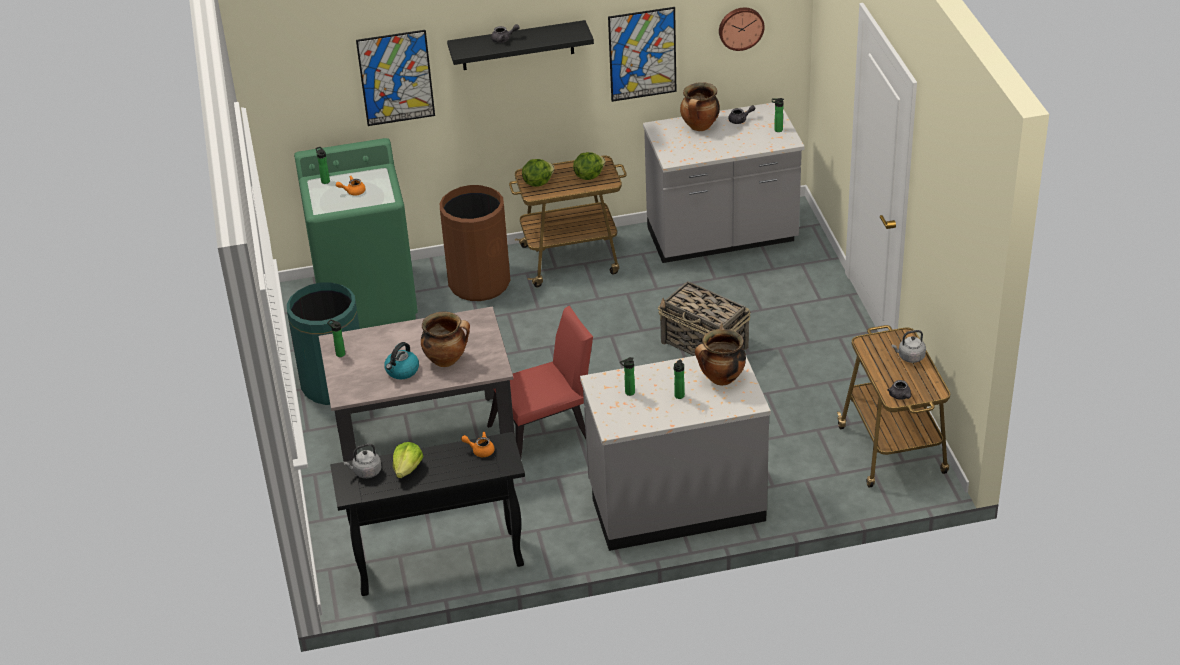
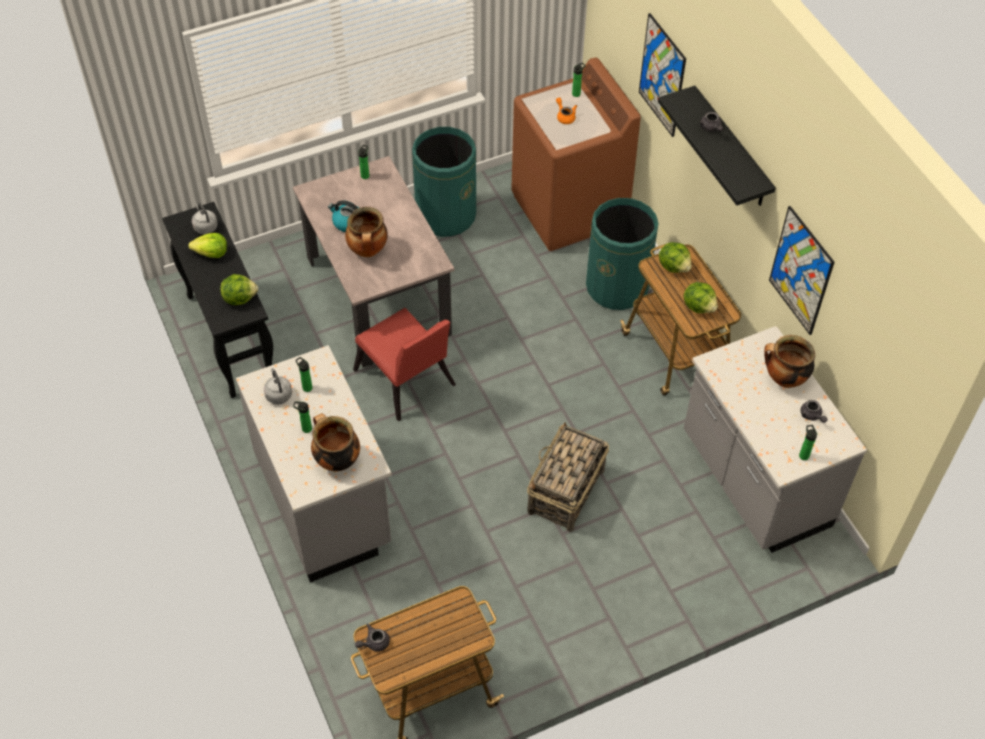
camera: 75 degrees right, 15 degrees up
green washing machine [294,138,418,329] -> brown washing machine [511,57,641,251]
brown trash can [439,185,511,301] -> green trash can [586,198,659,310]
orange teapot [461,431,495,457] -> lettuce [220,274,258,305]
wall clock [719,8,765,51] -> none
grey kettle [891,330,926,363] -> grey kettle moved to [264,368,292,404]

